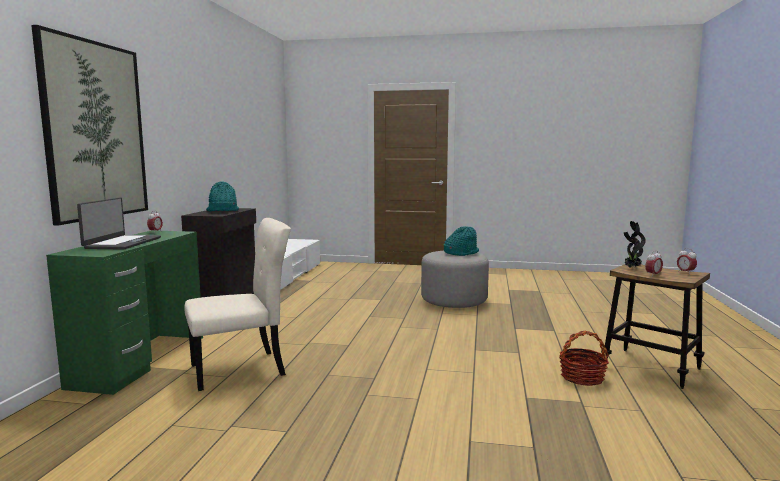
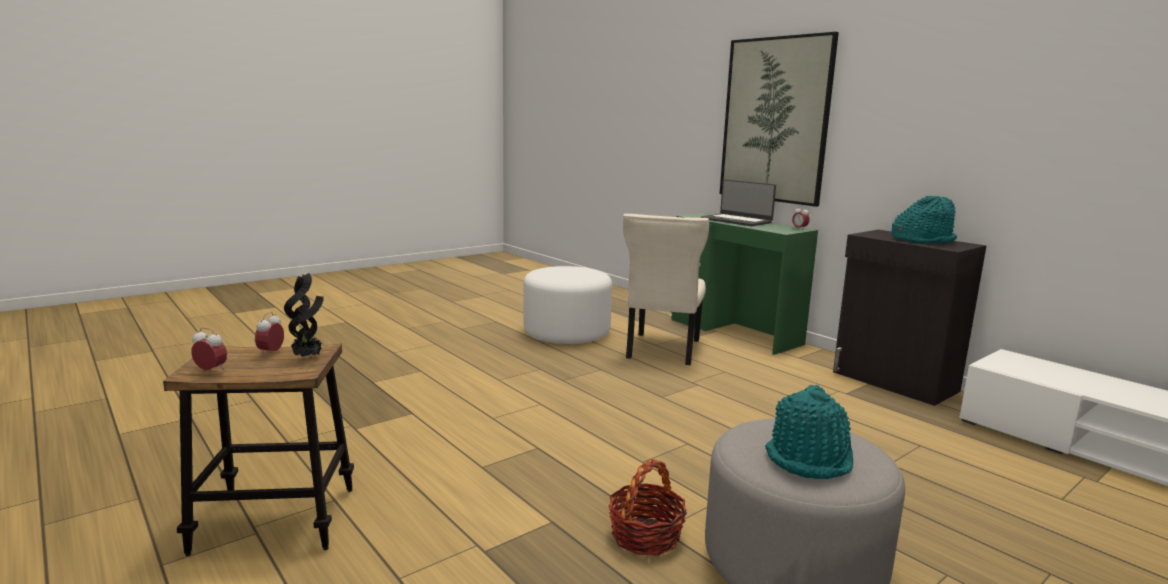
camera: 130 degrees right, 5 degrees up
basket [559,330,609,386] -> basket moved to [608,459,687,556]
none -> white ottoman [523,266,612,344]

